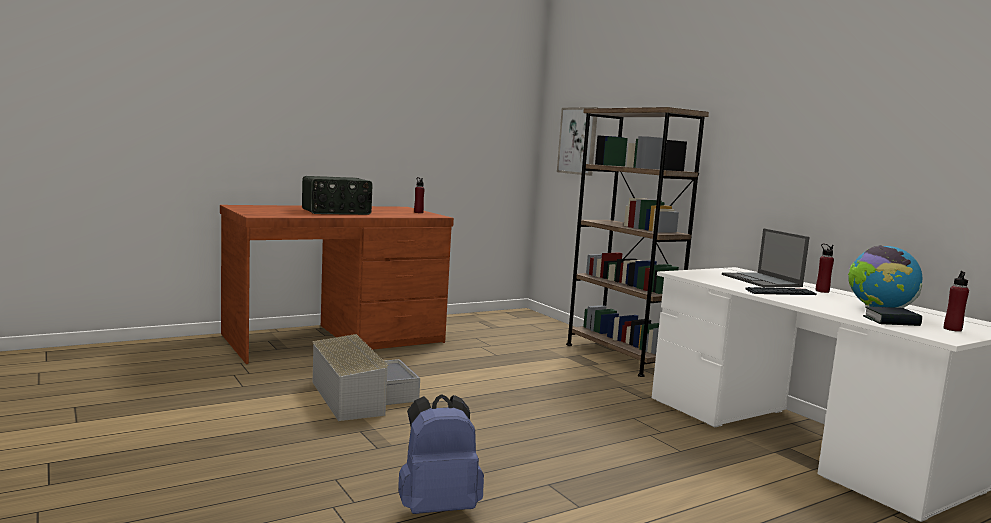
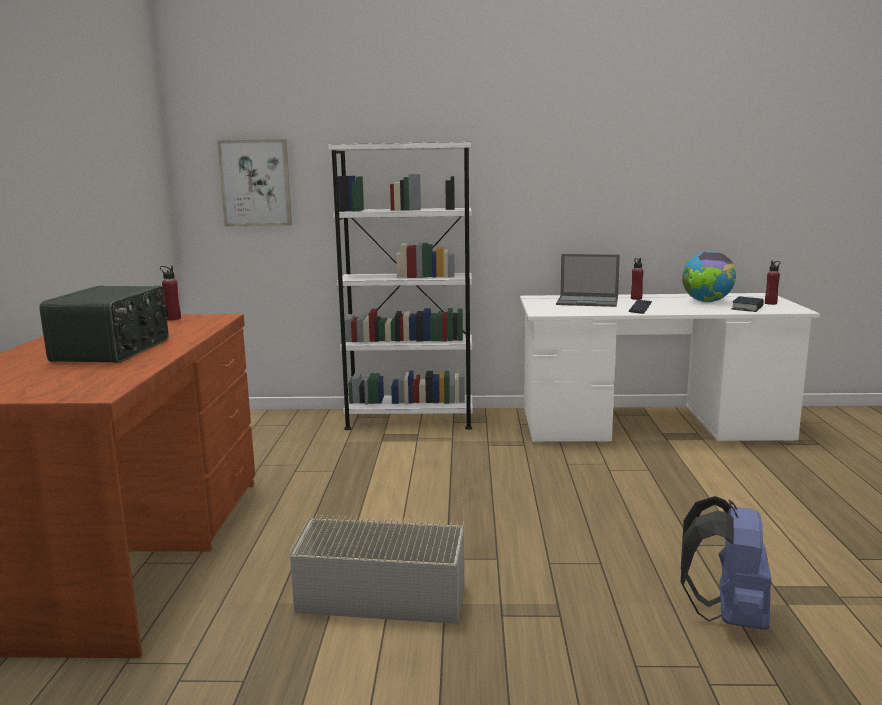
camera: 55 degrees left, 5 degrees up
brown bookcase [566,107,709,377] -> white bookcase [328,142,473,430]

